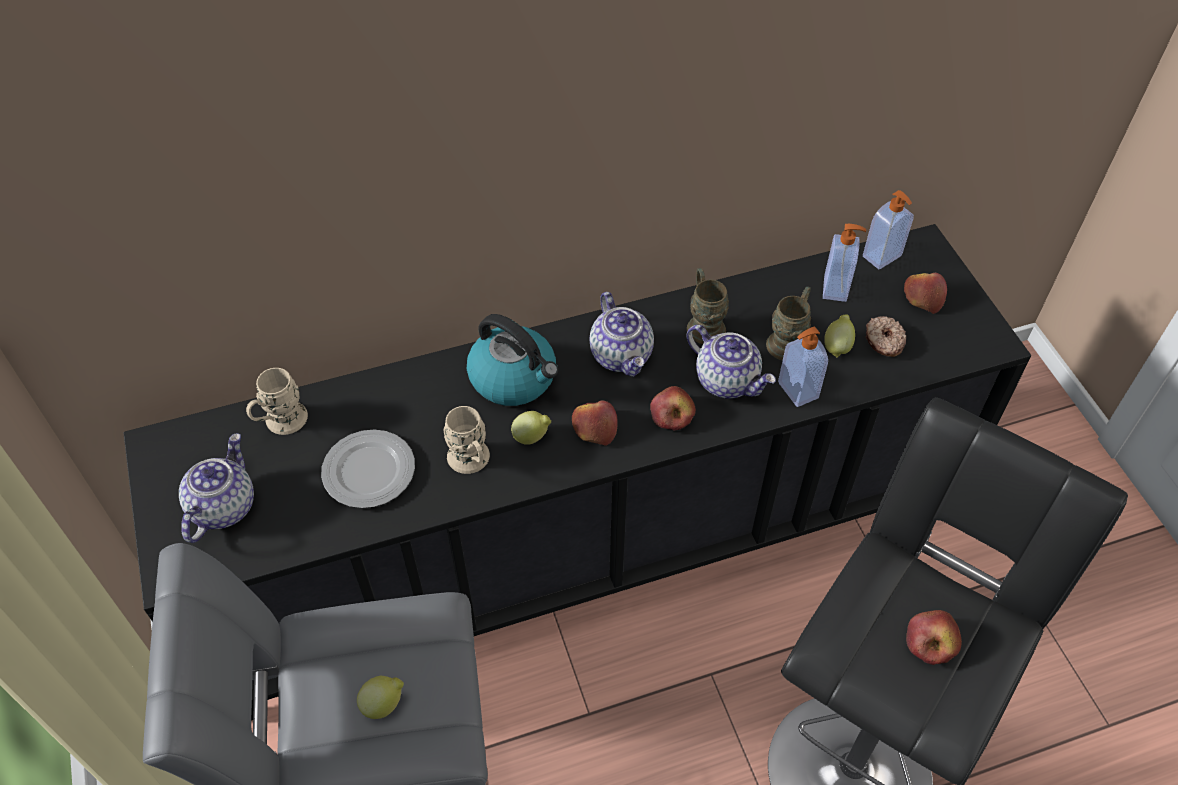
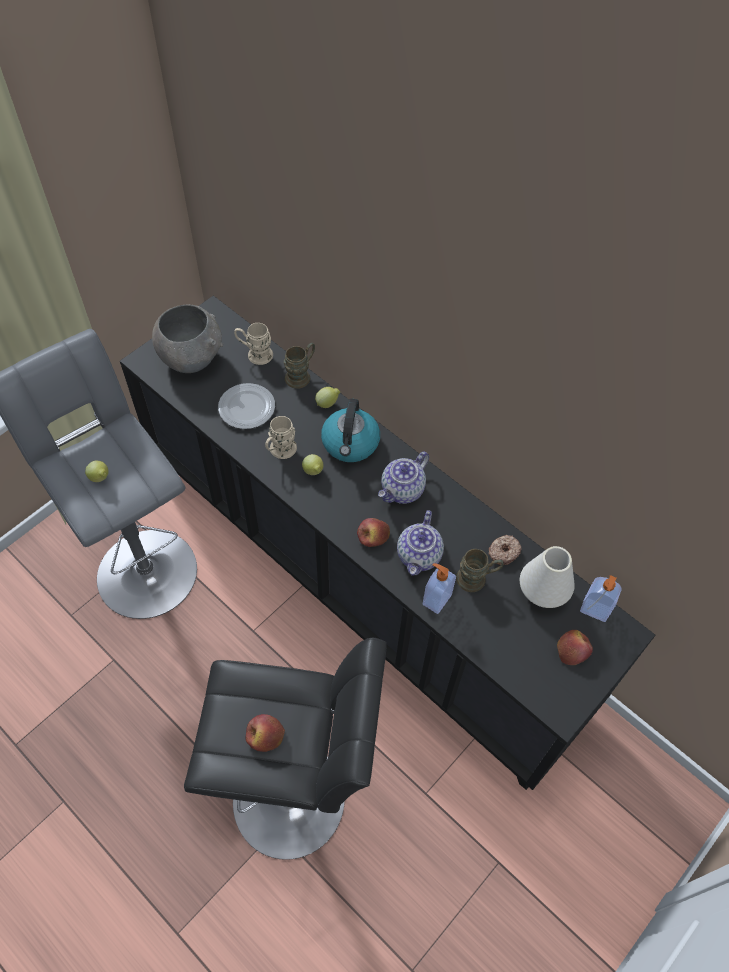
camera: 60 degrees right, 5 degrees up
teapot [179,433,254,543] -> grey bowl [152,304,223,373]
apple [572,401,618,446] -> none
brown mug [687,268,729,344] -> brown mug moved to [284,343,315,389]
soap dispenser [823,224,866,302] -> white vase [520,546,575,608]
lemon [824,315,855,358] -> lemon moved to [315,387,340,408]
donut [866,316,906,357] -> donut moved to [489,535,522,565]

